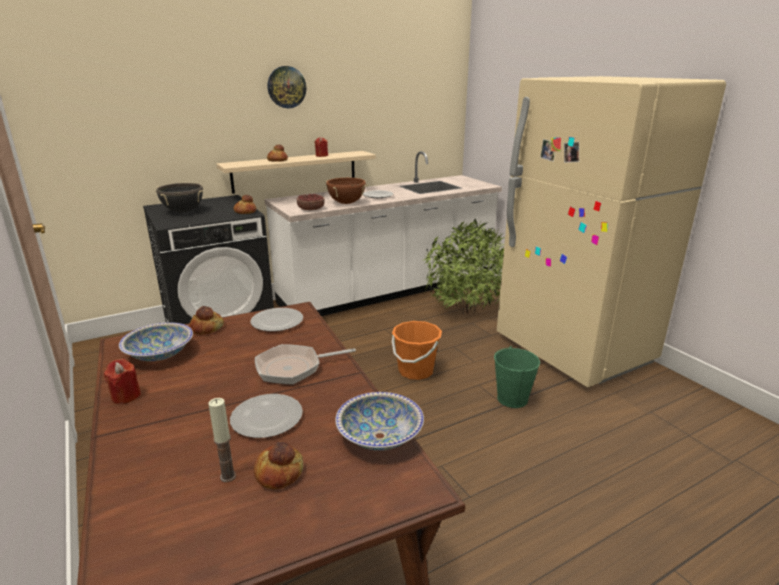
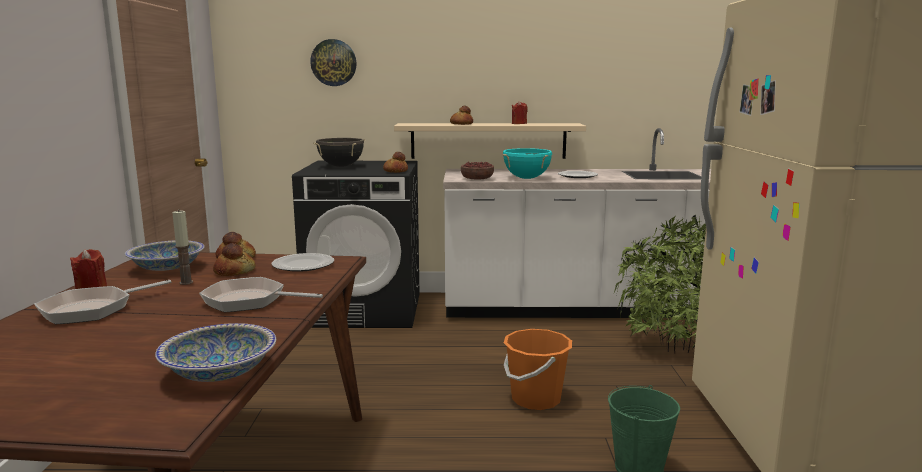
camera: 30 degrees right, 10 degrees down
candle [208,398,236,482] -> candle moved to [172,209,193,285]
plate [230,394,303,438] -> none
bread [254,441,303,489] -> bread moved to [213,243,256,276]
wall clock [268,66,306,108] -> wall clock moved to [310,39,357,86]
brown cooking pot [325,178,368,204] -> turquoise cooking pot [503,148,552,179]
none -> frying pan [34,280,171,324]

